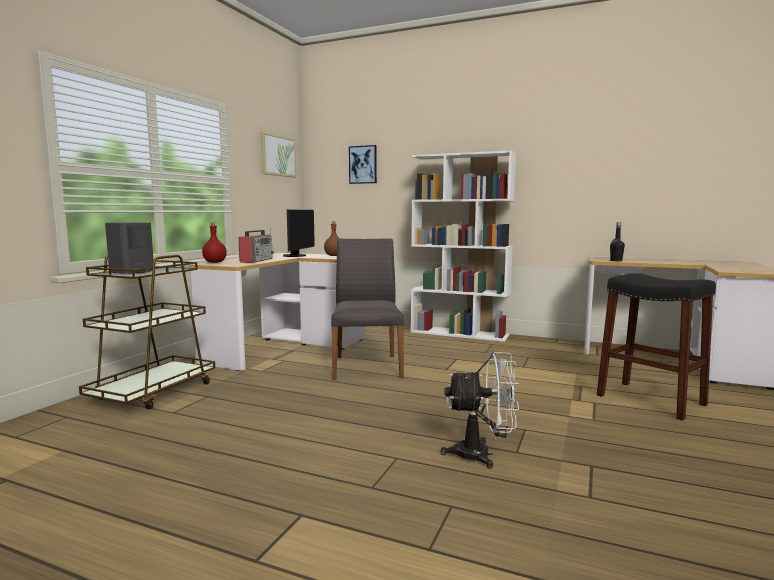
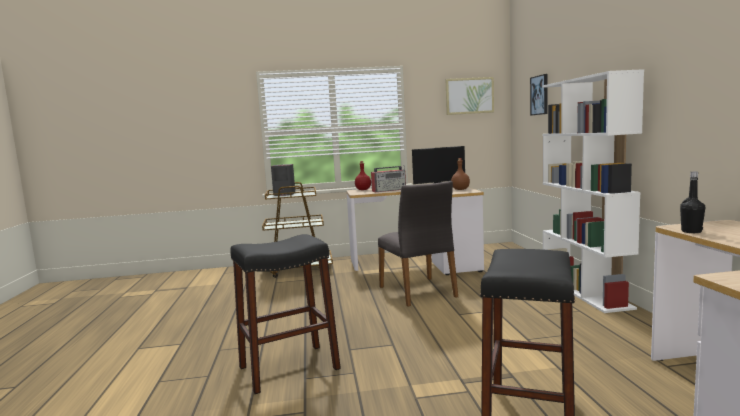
camera: 60 degrees right, 0 degrees up
grey chair [331,238,404,380] -> grey chair turned 105 degrees clockwise [378,181,458,306]
white fan [441,352,519,469] -> black stool [230,234,341,394]

